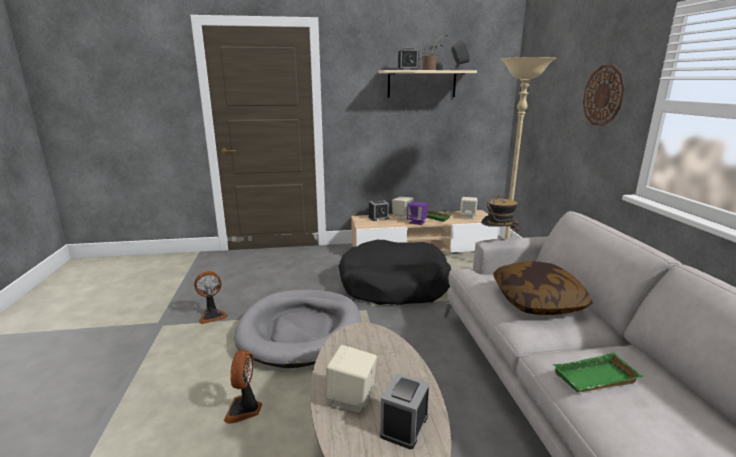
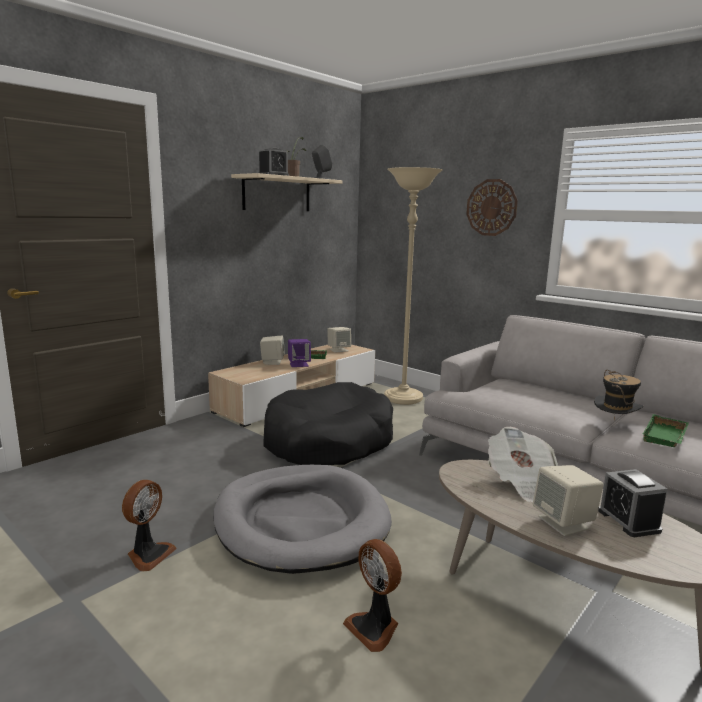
camera: 40 degrees left, 5 degrees down
alarm clock [368,200,390,221] -> none
hat [481,194,520,231] -> hat moved to [594,370,644,419]
pillow [493,261,593,315] -> none
none -> newspaper [488,427,558,503]

